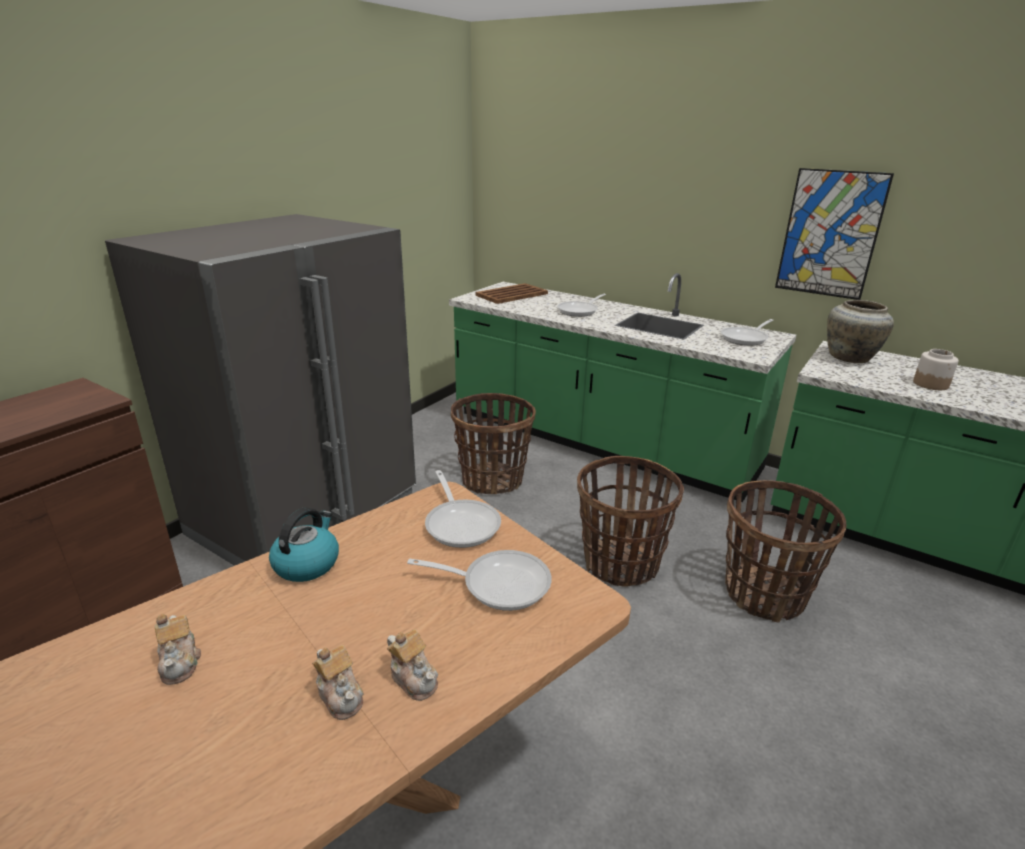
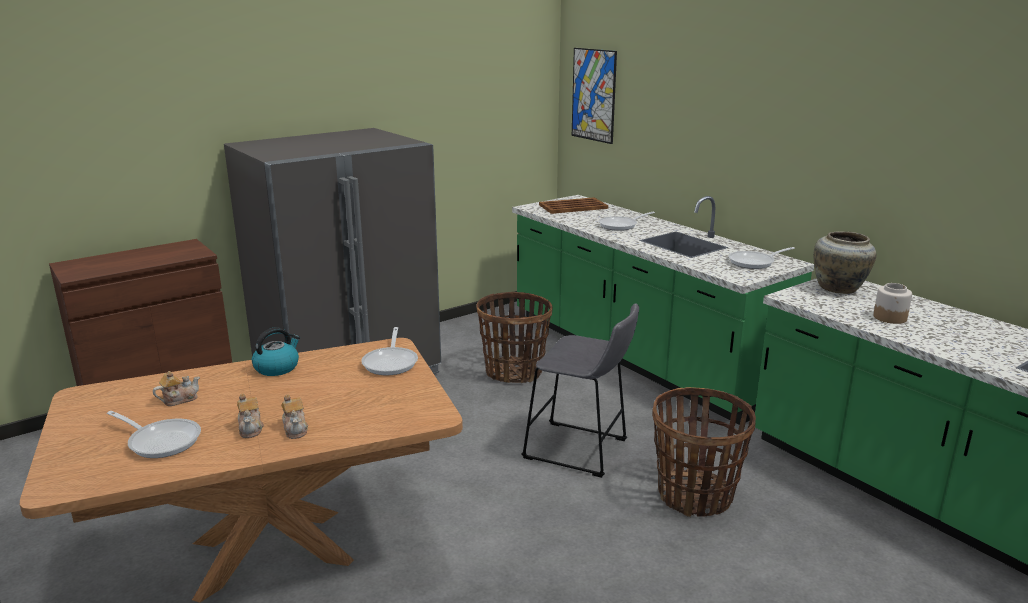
camera: 20 degrees right, 5 degrees down
teapot [155,614,201,685] -> teapot turned 120 degrees counterclockwise [153,371,200,406]
frying pan [407,550,552,611] -> frying pan moved to [107,411,201,458]
basket [577,456,684,587] -> grey stool [522,304,639,478]
picture [775,168,894,300] -> picture moved to [572,48,617,144]

